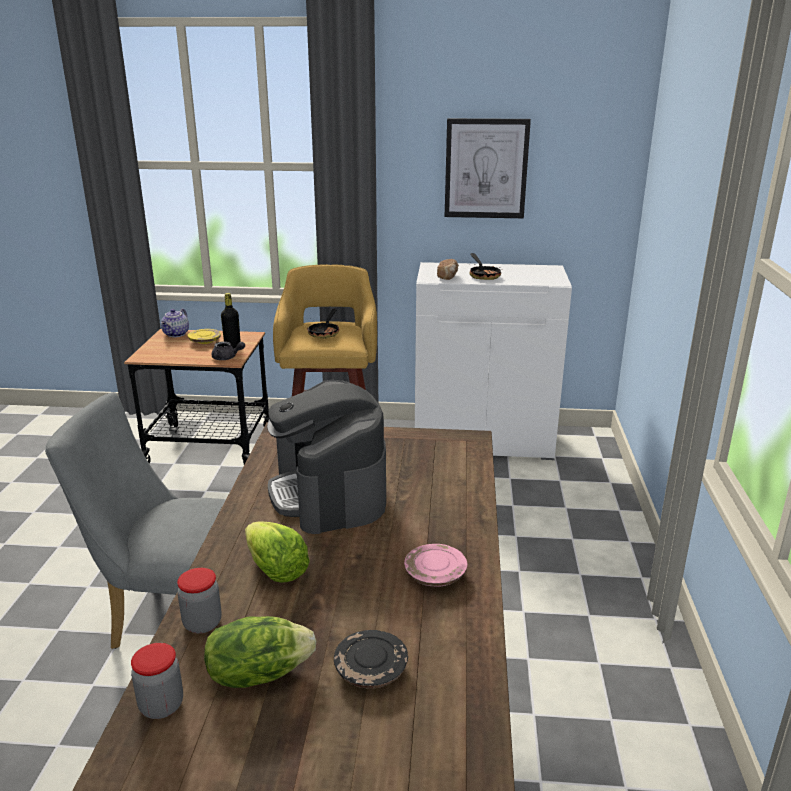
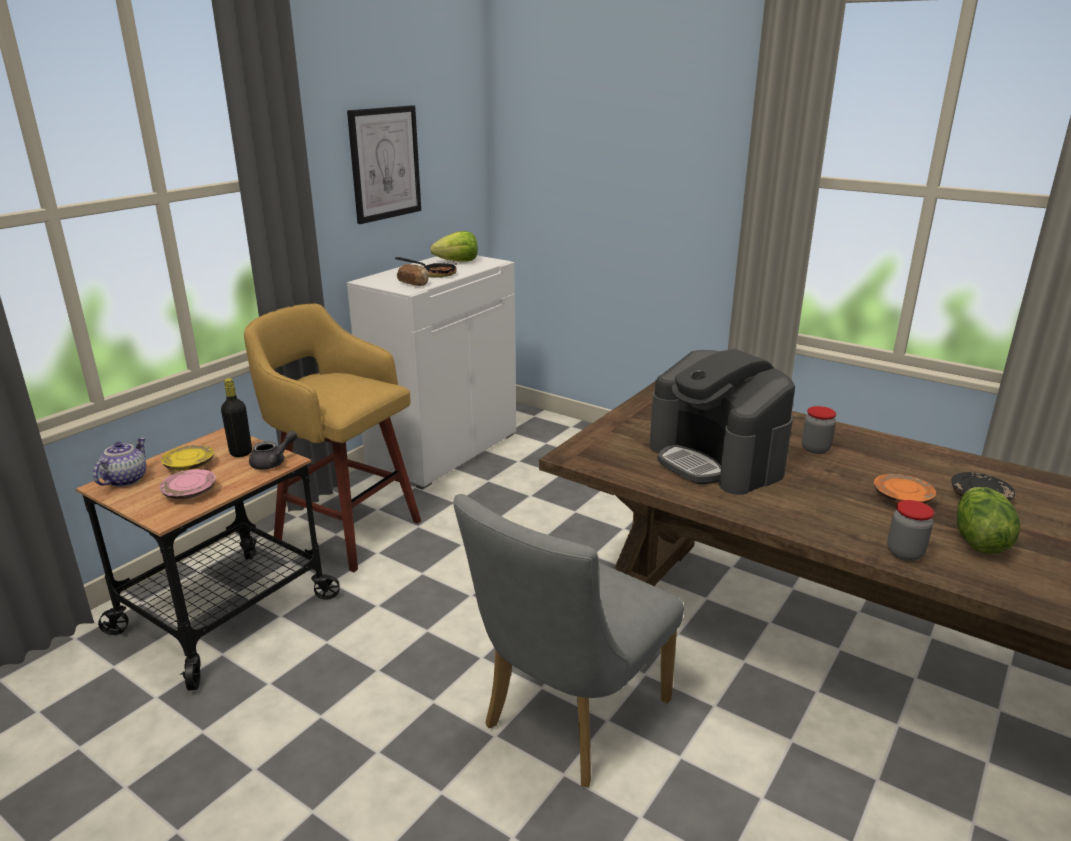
camera: 60 degrees left, 0 degrees up
jar [131,643,183,719] -> jar moved to [802,406,836,454]
teapot [161,309,189,337] -> teapot turned 120 degrees counterclockwise [93,437,146,487]
lettuce [245,522,310,583] -> lettuce moved to [430,231,478,262]
coffee machine [267,380,386,534] -> coffee machine turned 45 degrees clockwise [650,349,795,495]
frying pan [307,308,339,339] -> none
pink plate [404,544,467,587] -> pink plate moved to [159,469,216,499]
none -> orange plate [874,474,936,504]

